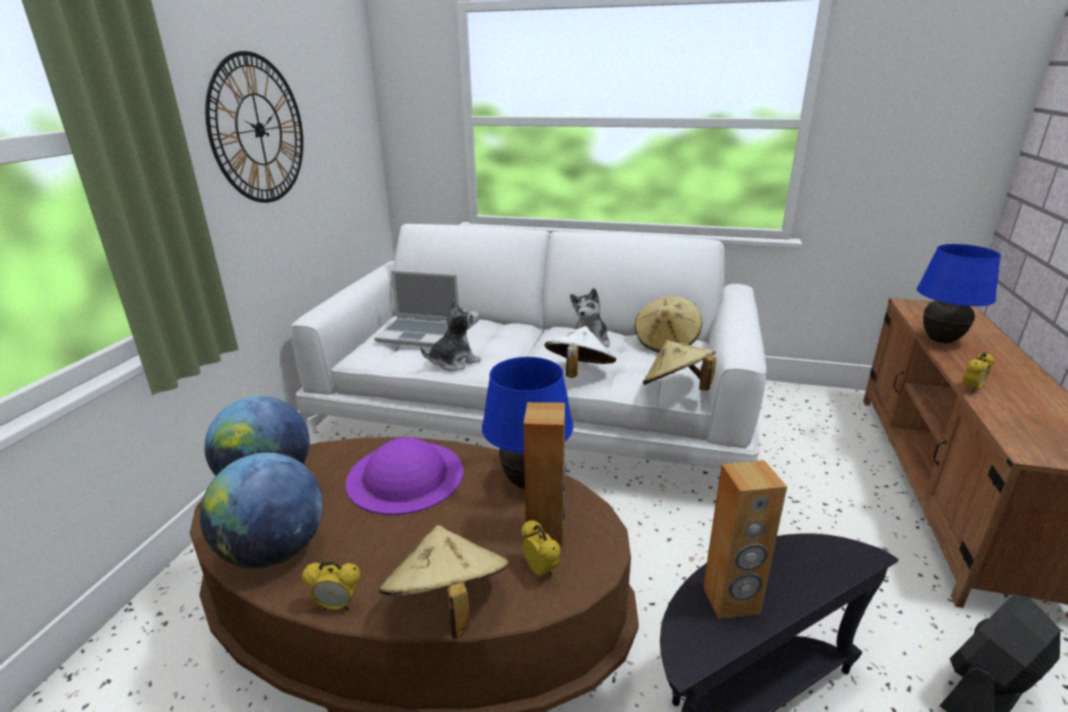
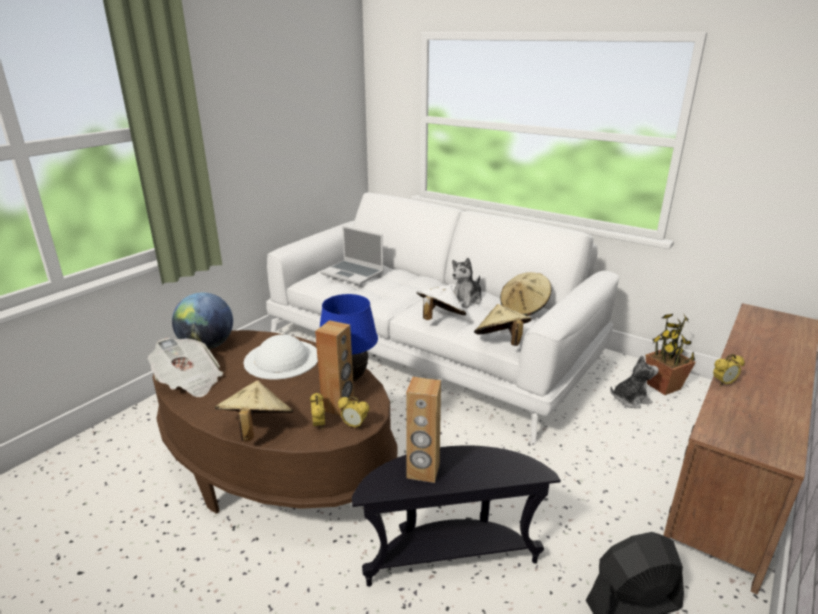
camera: 20 degrees right, 0 degrees up
globe [200,453,323,568] -> newspaper [148,338,223,397]
wall clock [205,51,303,203] -> none
alarm clock [302,560,361,610] -> alarm clock moved to [338,396,369,429]
purple hat [345,437,463,515] -> white hat [244,334,318,380]
plush toy [420,299,481,371] -> plush toy moved to [610,356,659,408]
blue table lamp [917,244,1001,343] -> none
none -> potted plant [646,313,696,395]

